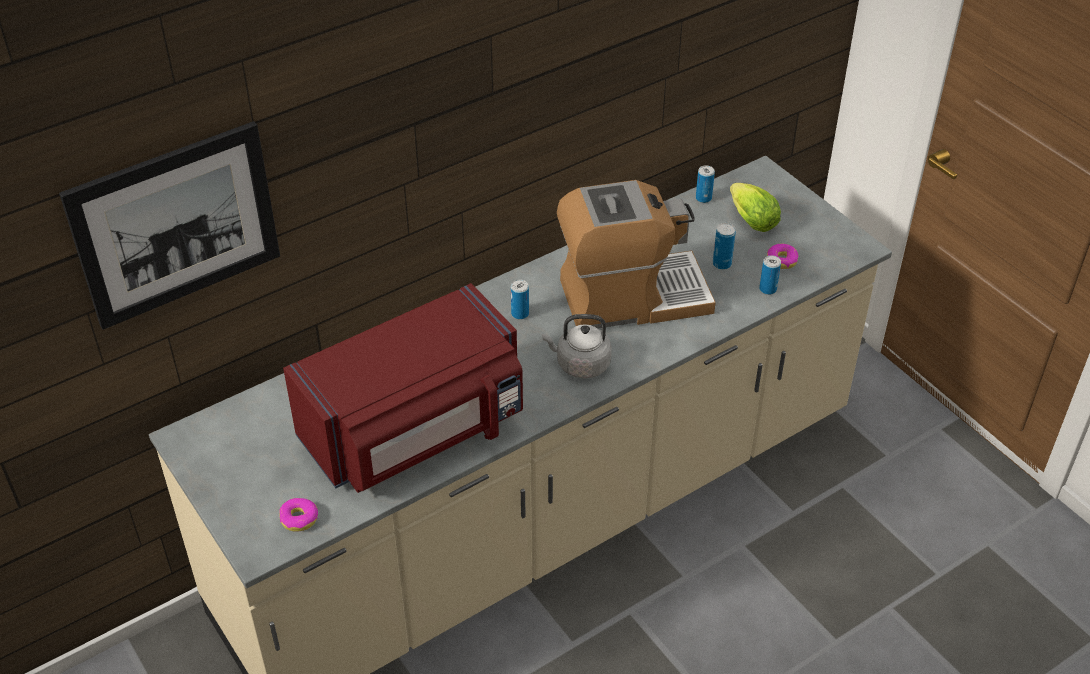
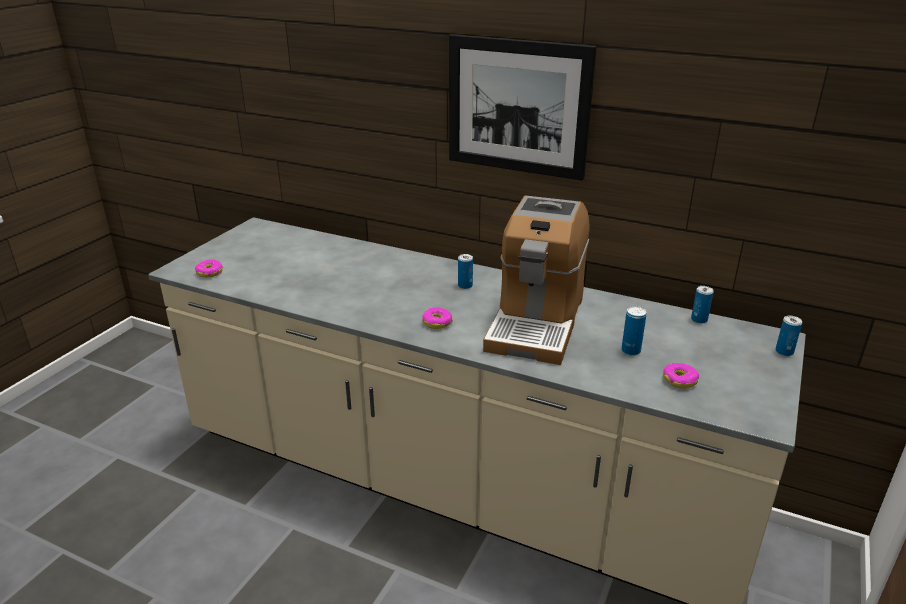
camera: 60 degrees right, 15 degrees down
picture [59,121,280,330] -> picture moved to [449,34,597,181]
red microwave [283,283,523,493] -> none
grey kettle [542,314,612,379] -> donut [422,307,452,329]
coffee machine [557,180,716,329] -> coffee machine turned 60 degrees clockwise [483,195,589,365]
lettuce [730,183,781,232] -> none
can [759,255,781,295] -> can moved to [776,316,802,356]

